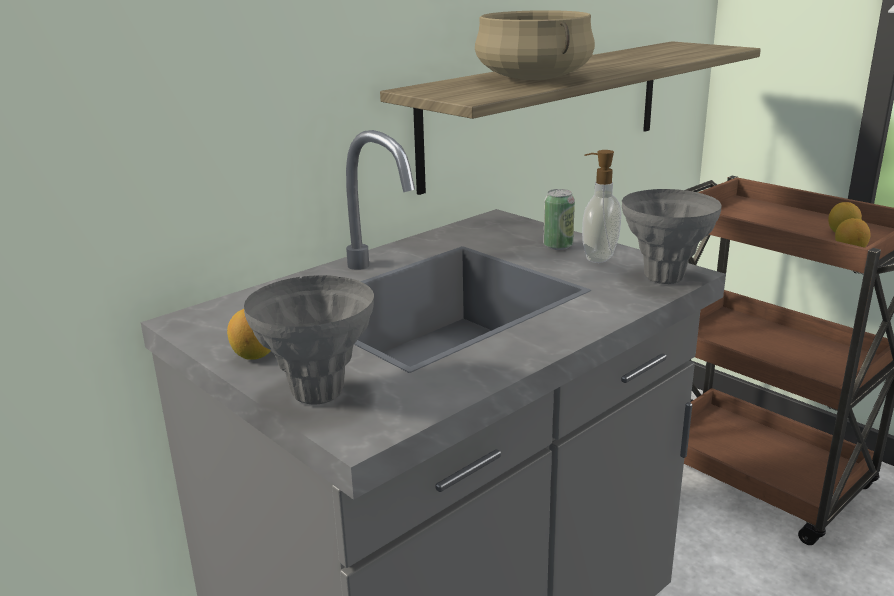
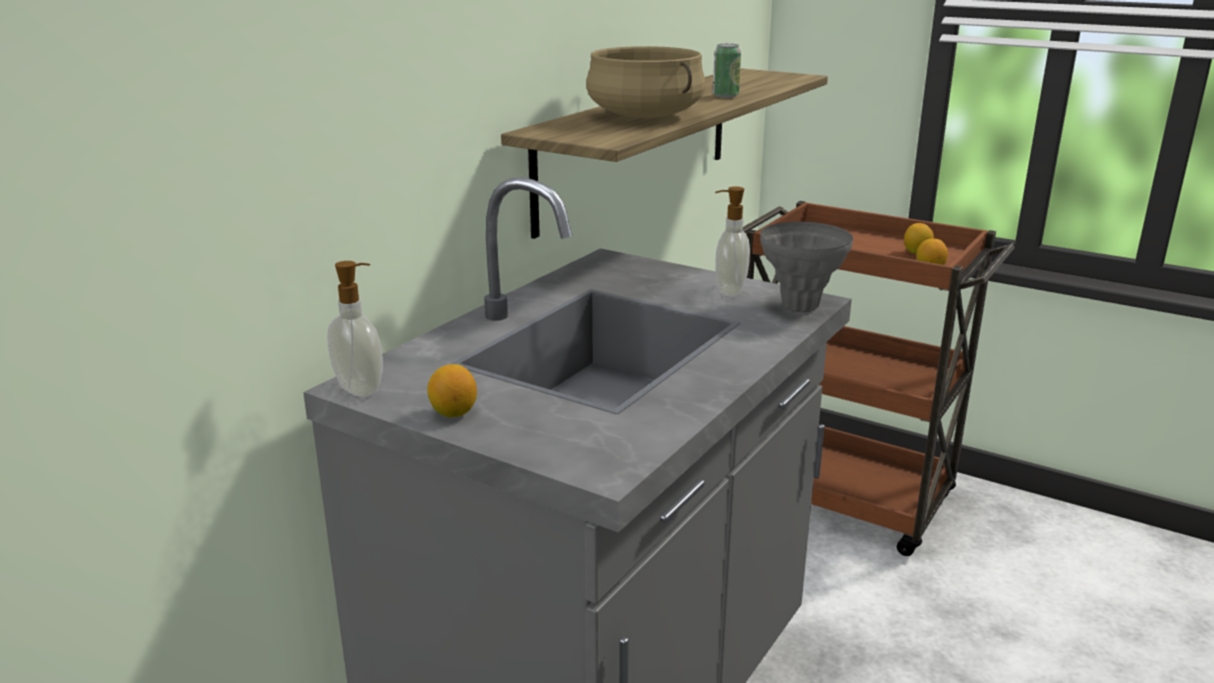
camera: 15 degrees left, 0 degrees up
grey vase [244,275,374,404] -> none
can [543,189,575,250] -> can moved to [713,43,741,98]
none -> soap dispenser [327,261,383,397]

